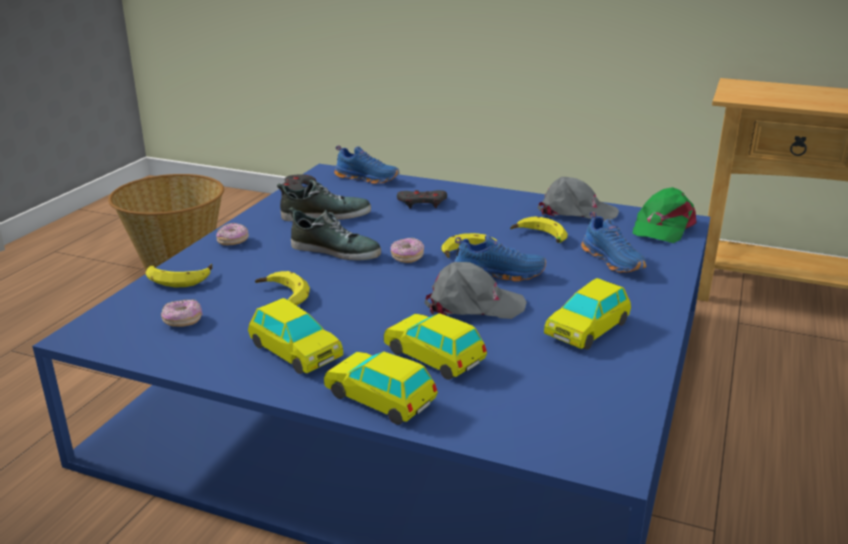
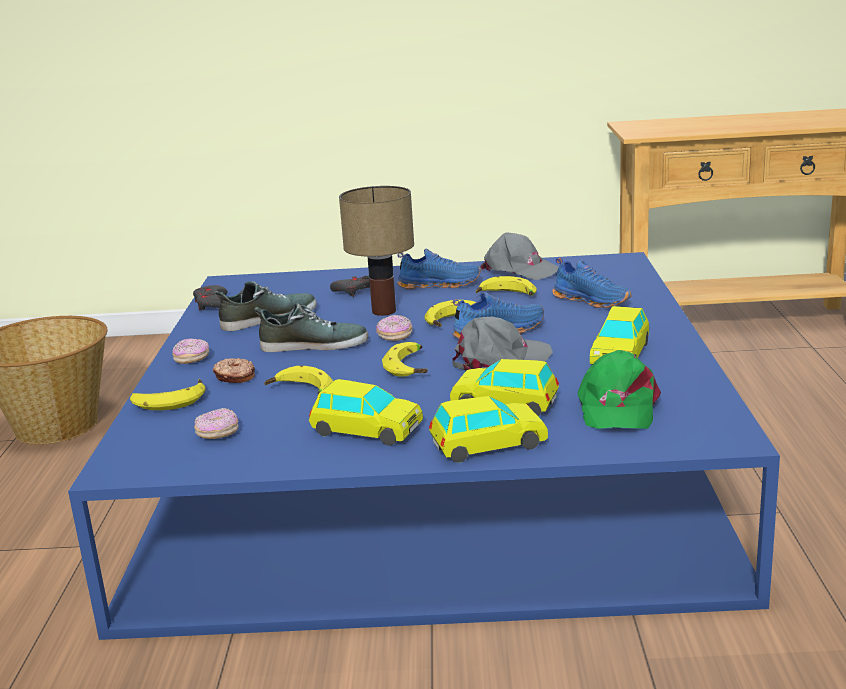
camera: 20 degrees left, 5 degrees down
toy car [324,351,438,425] -> toy car turned 150 degrees clockwise [429,396,548,463]
blue shoe [334,145,399,184] -> blue shoe moved to [397,249,481,289]
grey cap [538,177,619,220] -> grey cap turned 45 degrees clockwise [480,232,559,280]
green cap [633,187,697,243] -> green cap moved to [578,350,661,429]
none -> donut [213,358,255,383]
none -> table lamp [339,186,414,316]
none -> banana [382,342,428,377]

